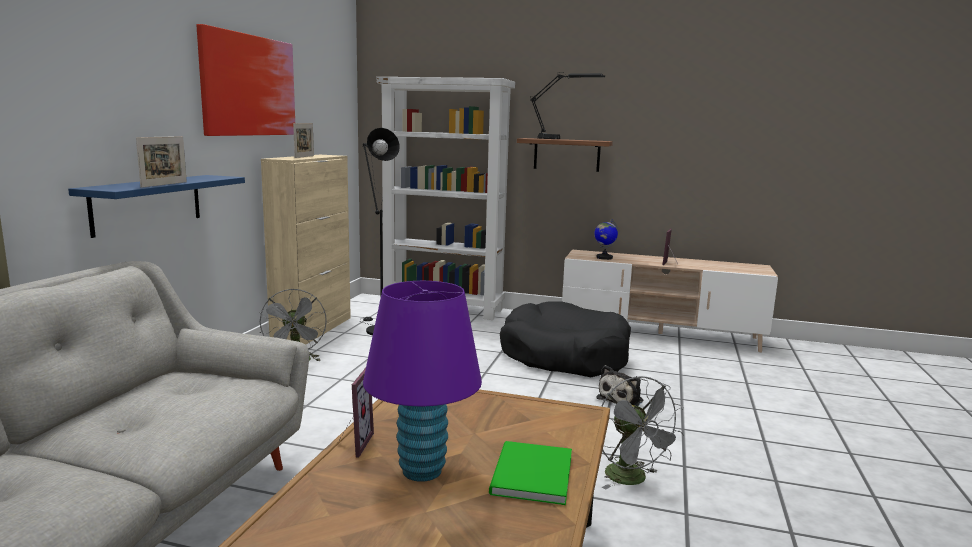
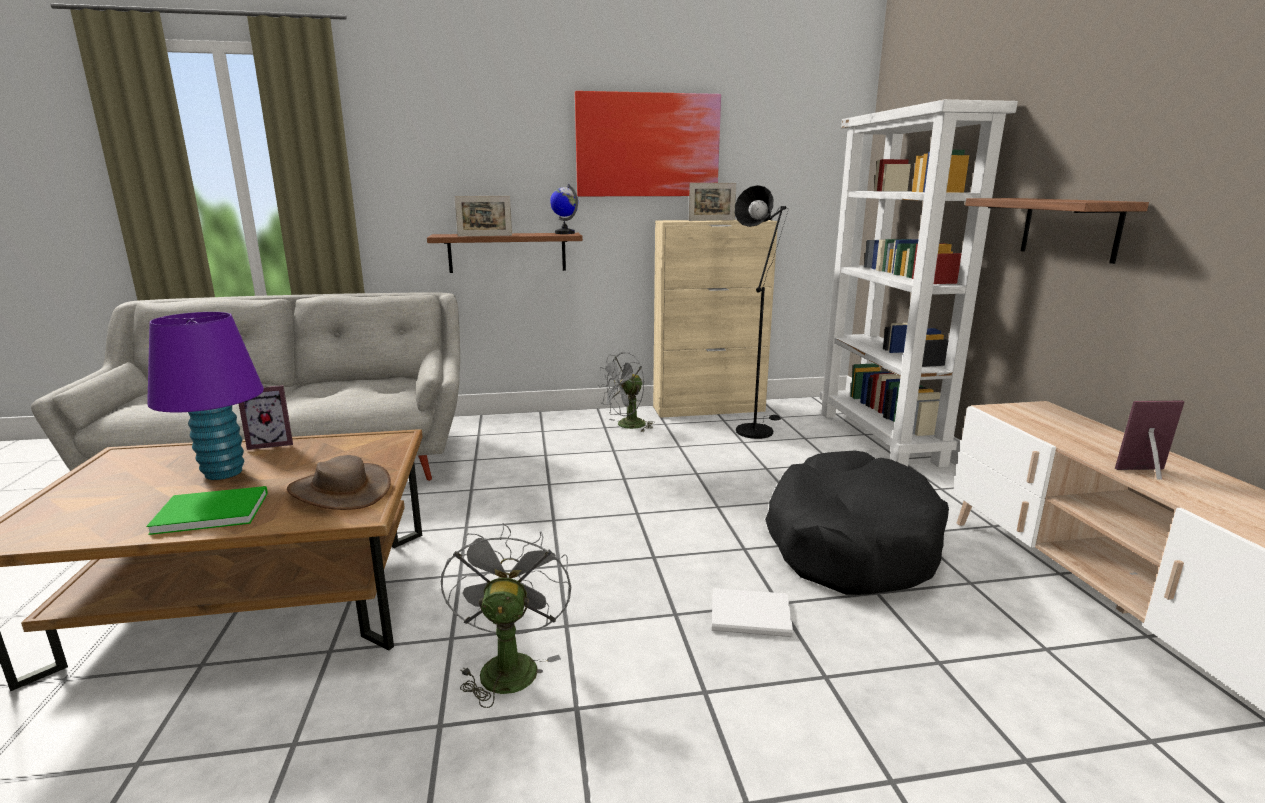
camera: 65 degrees right, 5 degrees up
blue shelf [68,175,245,238] -> brown shelf [427,233,583,273]
black table lamp [531,72,605,139] -> none
globe [594,219,618,260] -> globe moved to [550,184,578,234]
plush toy [596,365,644,406] -> white book [712,588,793,637]
grey fan [601,376,684,490] -> grey fan turned 135 degrees clockwise [441,523,571,708]
none -> brown hat [287,455,391,510]

